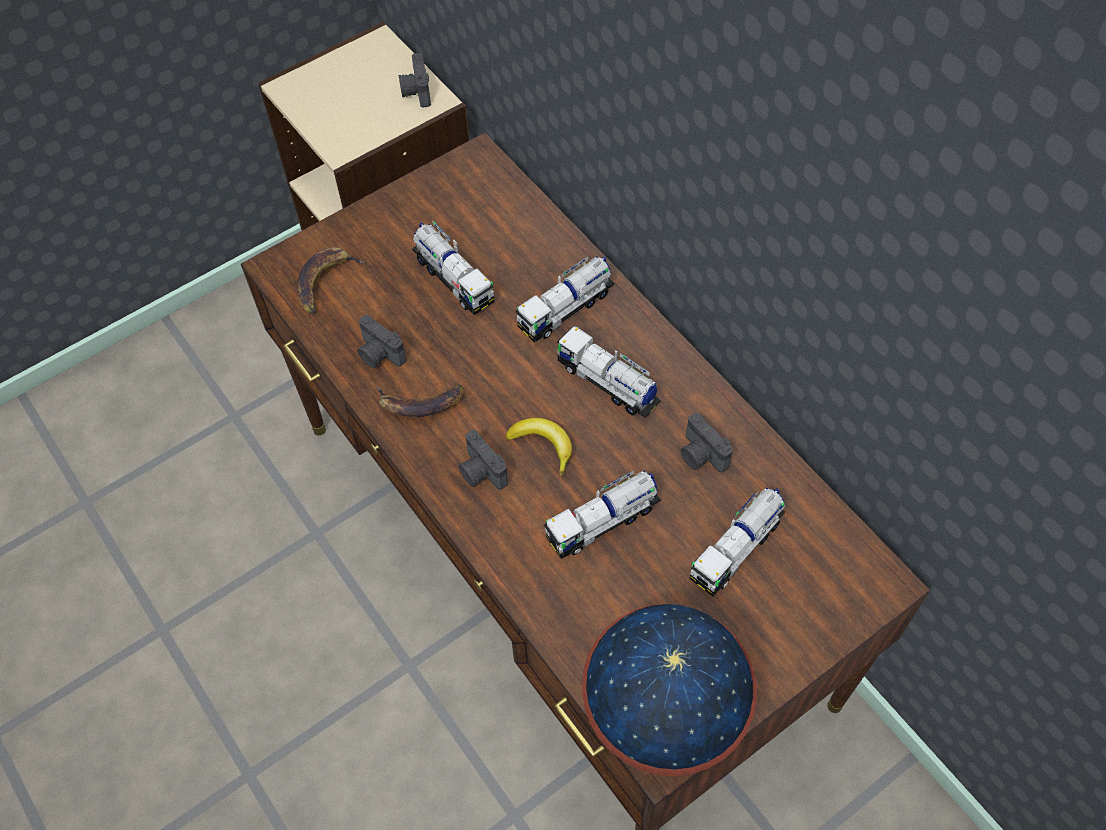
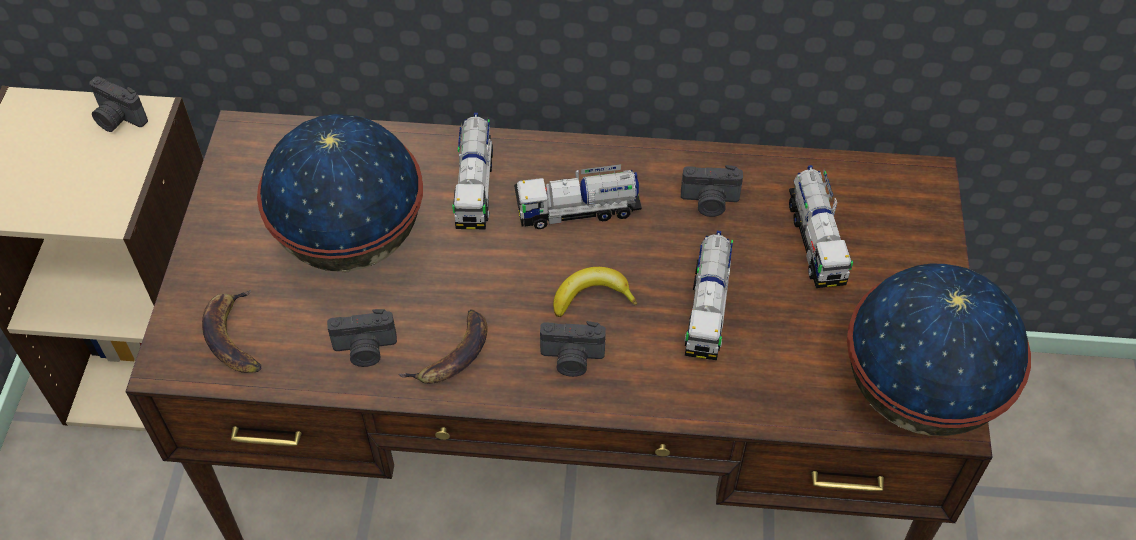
camera: 50 degrees left, 5 degrees down
toy truck [412,221,495,315] -> globe [257,114,423,272]

